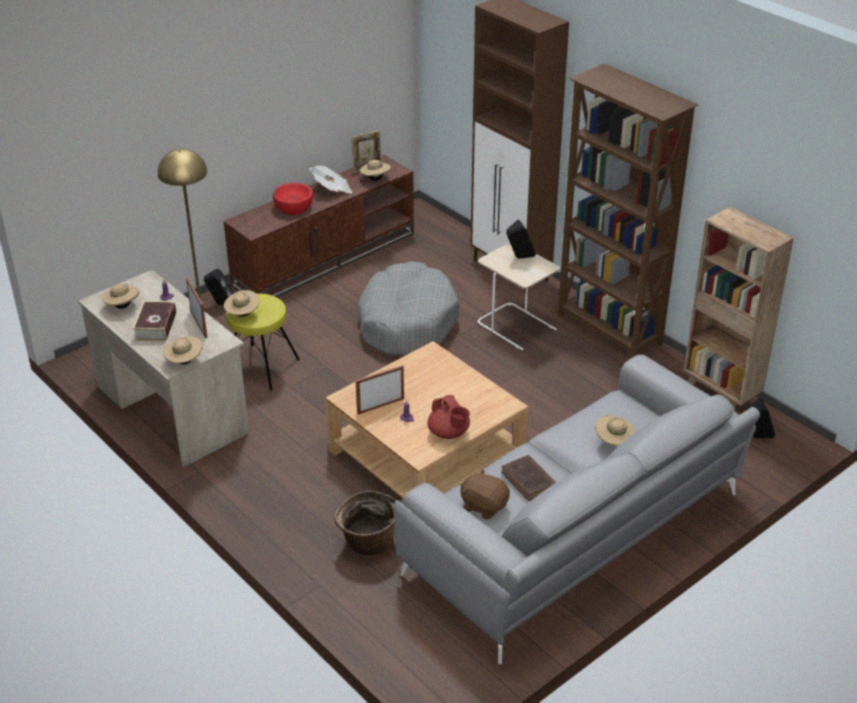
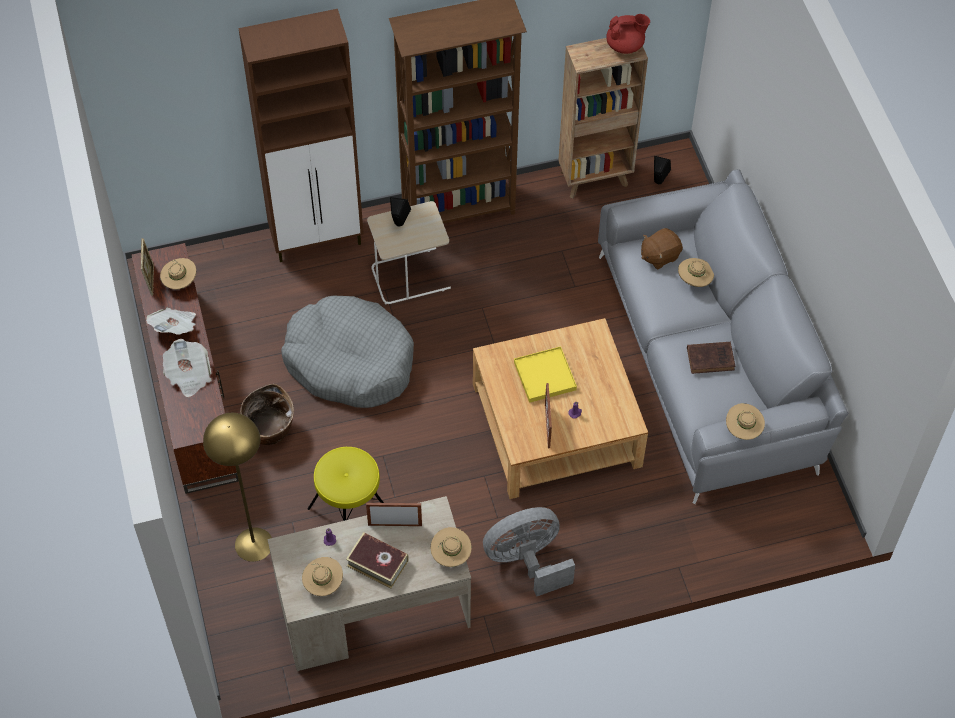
camera: 65 degrees left, 20 degrees up
black speaker [204,269,234,306] -> none
beige hat [224,290,259,317] -> beige hat moved to [726,403,765,440]
red bowl [273,183,313,215] -> newspaper [163,339,212,397]
basket [334,491,396,555] -> basket moved to [240,384,294,445]
red teapot [427,395,470,439] -> red teapot moved to [606,14,650,54]
brown plush toy [460,468,510,520] -> brown plush toy moved to [641,228,683,269]
none -> grey fan [483,507,575,597]
none -> yellow tray [514,346,577,403]

